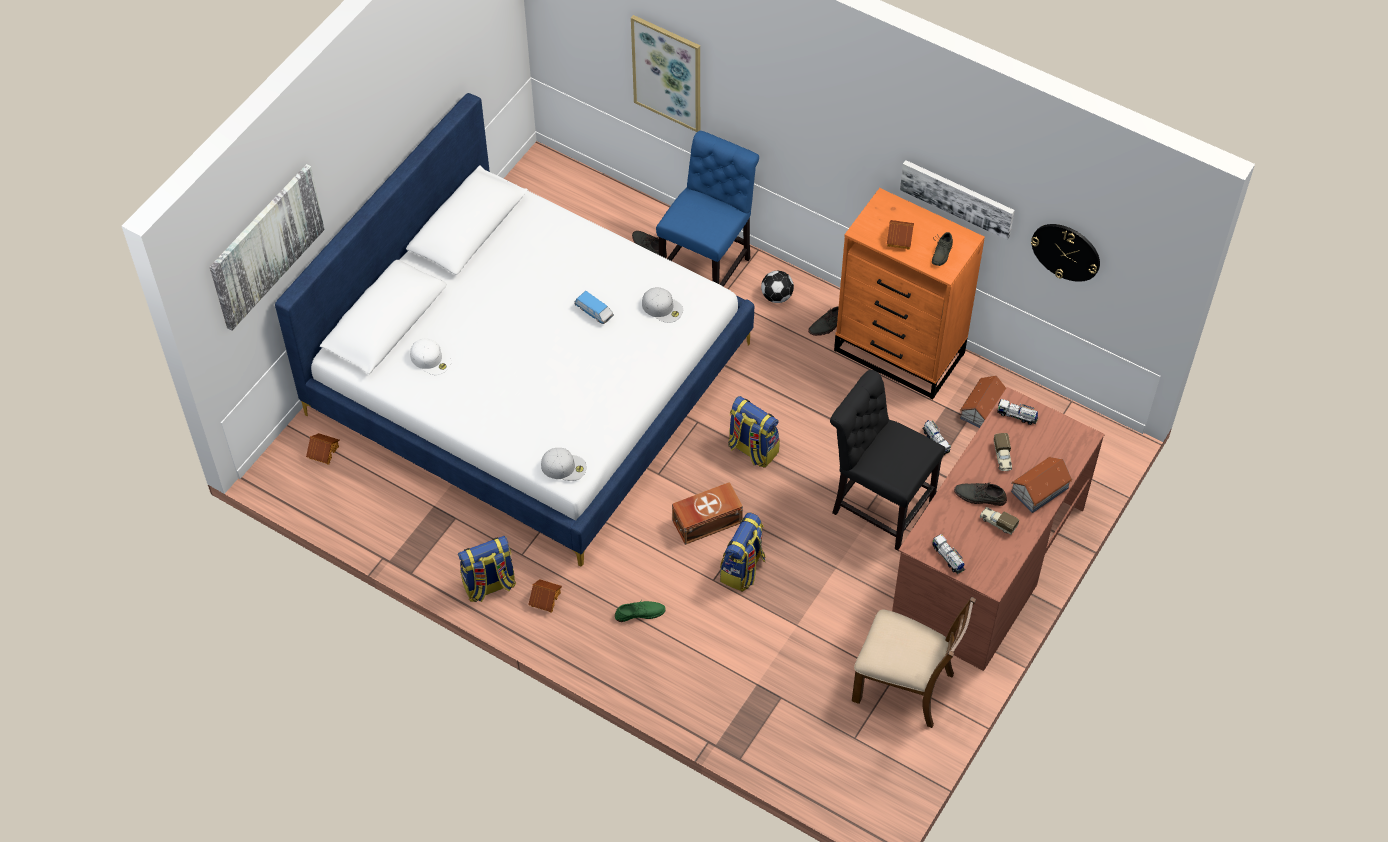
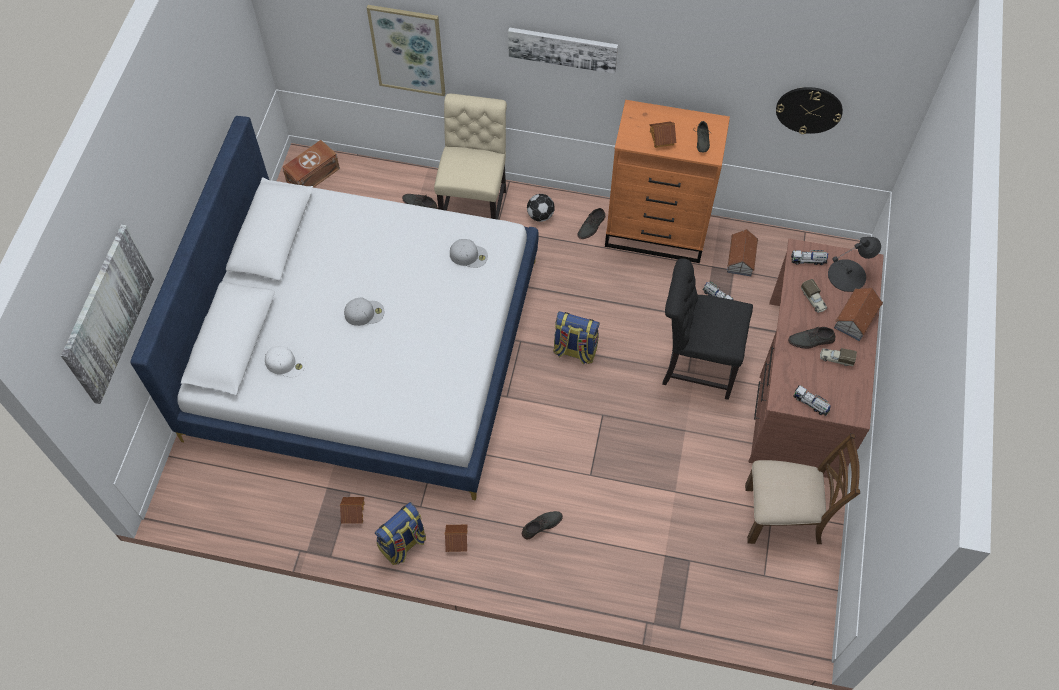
camera: 20 degrees left, 5 degrees up
toy house [306,433,339,464] -> toy house moved to [340,497,365,524]
white cap [541,448,586,481] -> white cap moved to [344,298,384,326]
toy car [574,291,614,324] -> none
green shoe [615,600,666,622] -> grey shoe [522,511,563,539]
blue chair [656,131,759,287] -> beige chair [434,94,507,220]
brown storage box [672,482,743,545] -> brown storage box moved to [282,140,340,188]
backpack [720,512,765,592] -> none
picture [900,160,1015,240] -> picture moved to [508,27,618,74]
none -> black table lamp [828,237,881,292]

